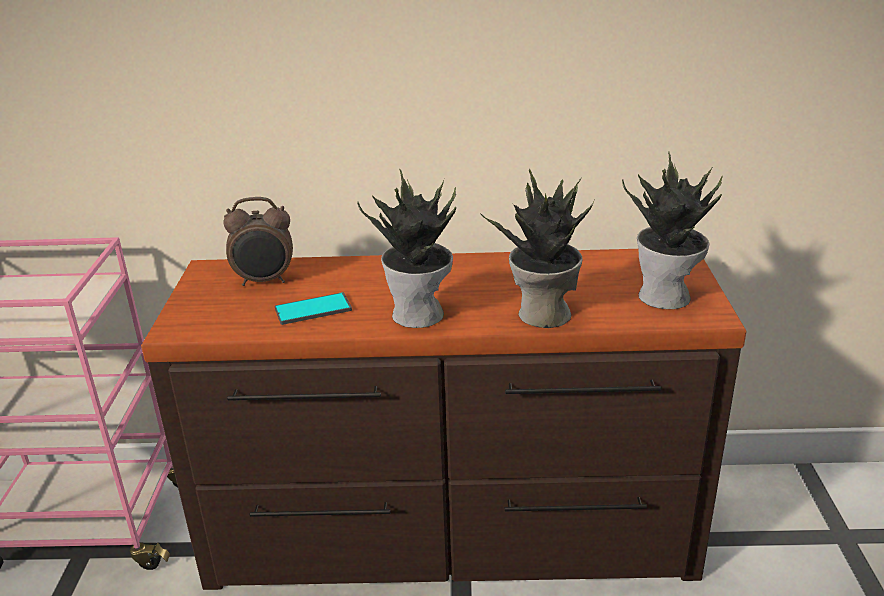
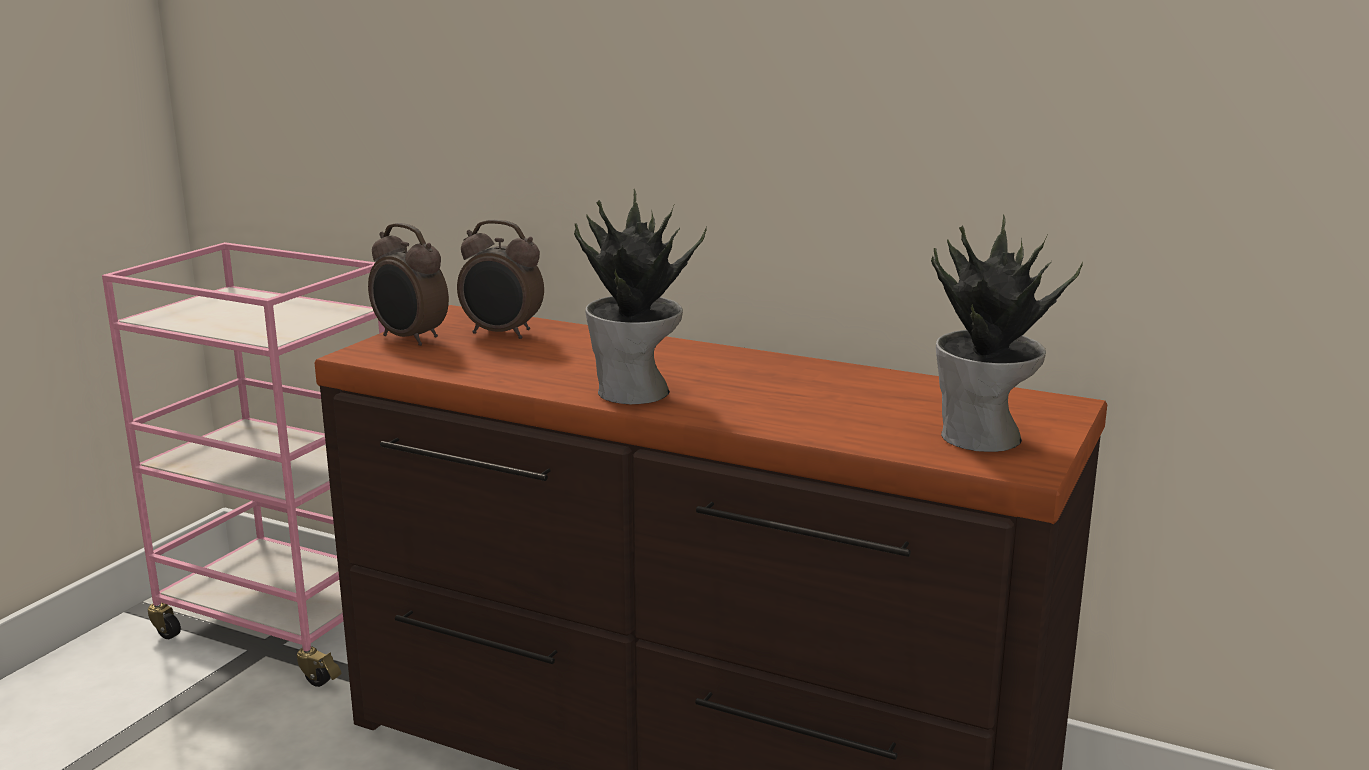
camera: 25 degrees right, 10 degrees down
phone [275,292,352,325] -> none
potted plant [480,169,595,328] -> none
none -> alarm clock [368,223,449,346]

